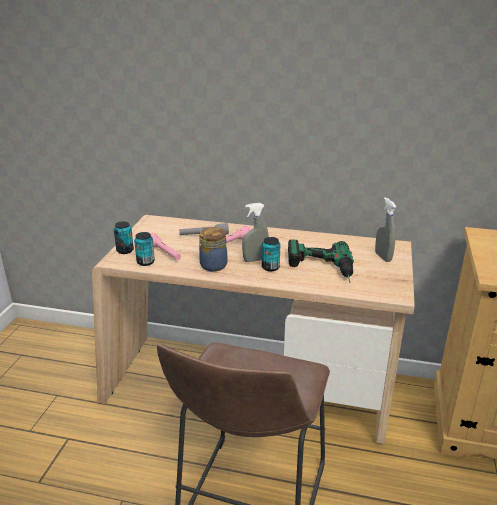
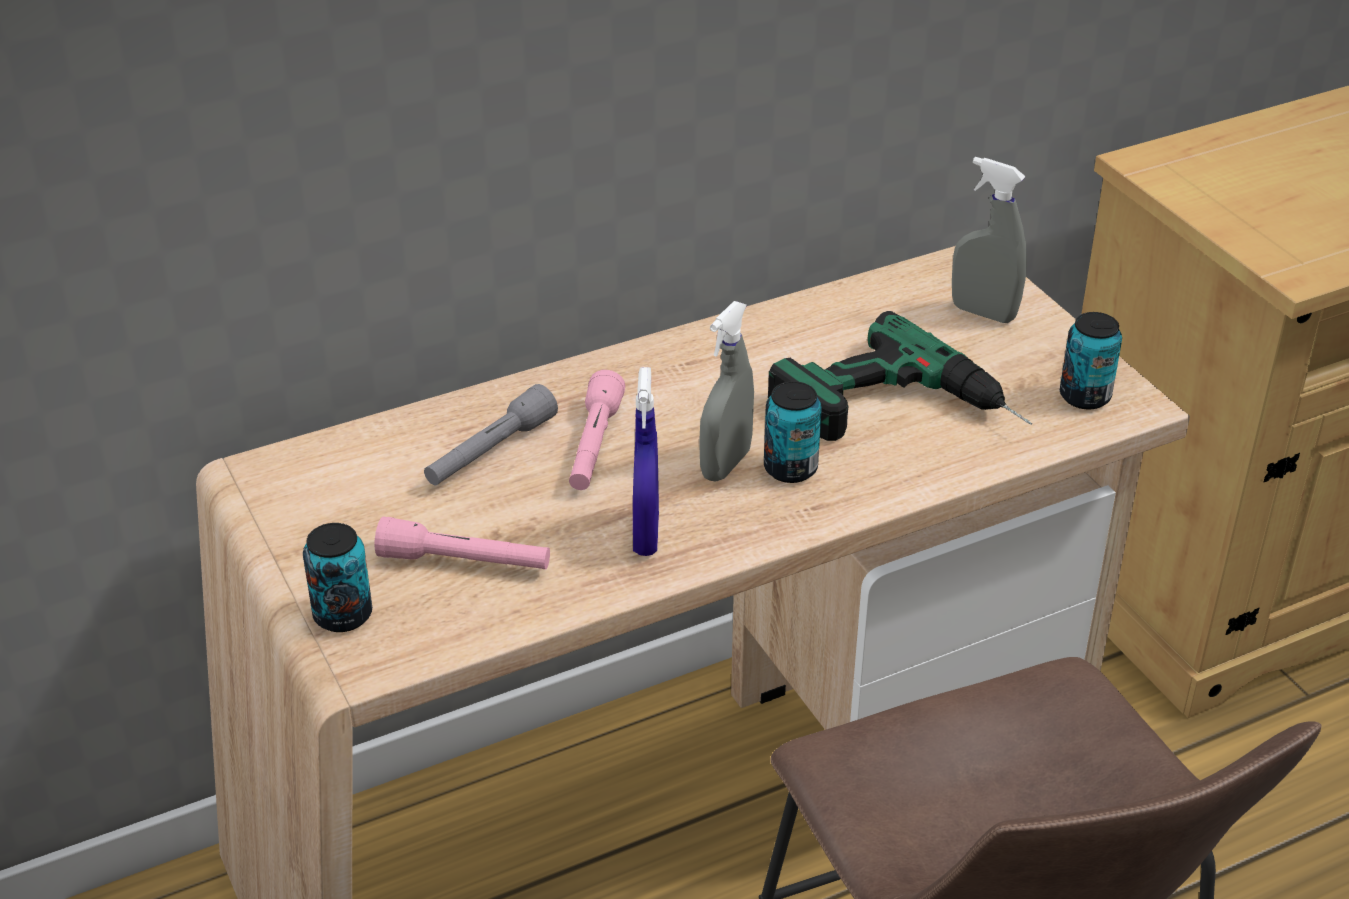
camera: 40 degrees left, 10 degrees up
can [134,232,155,266] -> can moved to [1060,312,1122,410]
jar [199,227,227,272] -> blue spray bottle [633,367,659,556]

